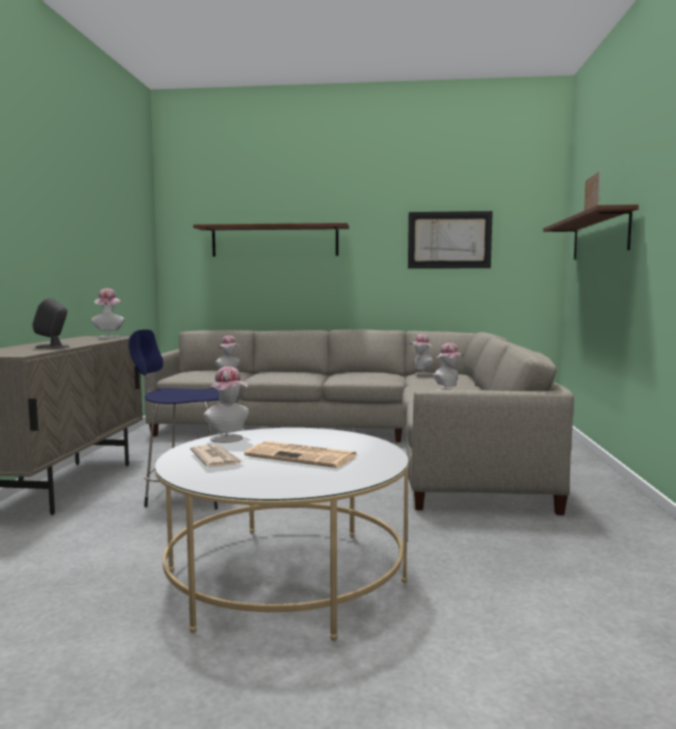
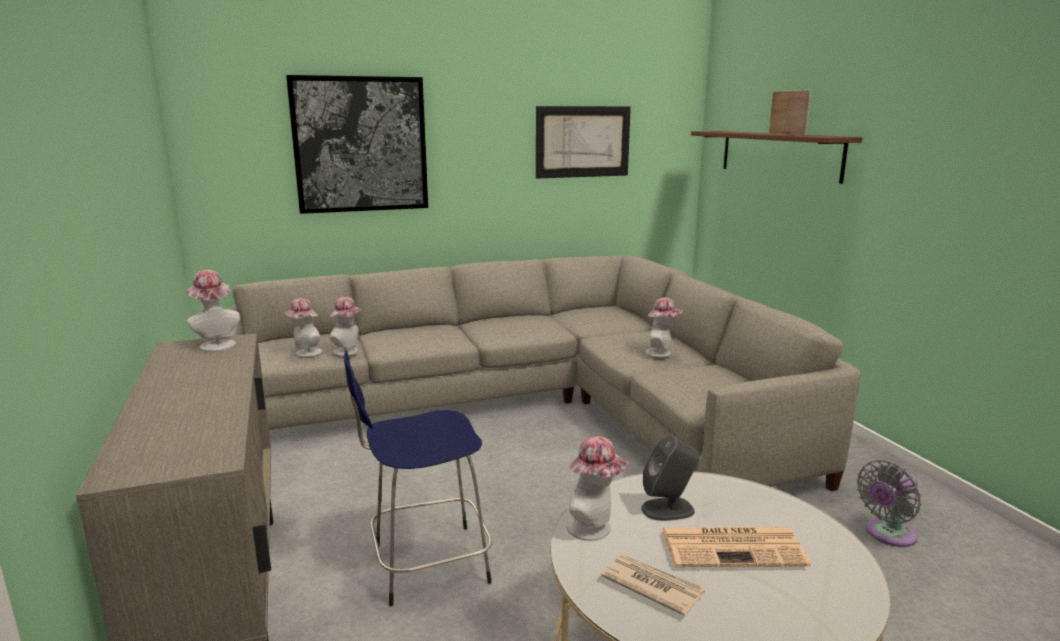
camera: 25 degrees left, 10 degrees up
grey speaker [32,298,69,349] -> grey speaker moved to [641,435,700,521]
brown shelf [193,223,349,256] -> picture [286,75,428,214]
hat [410,334,433,375] -> hat moved to [283,298,322,357]
none -> grey fan [857,460,921,547]

